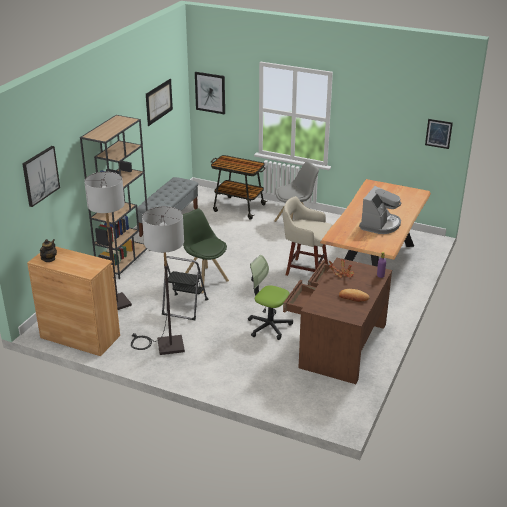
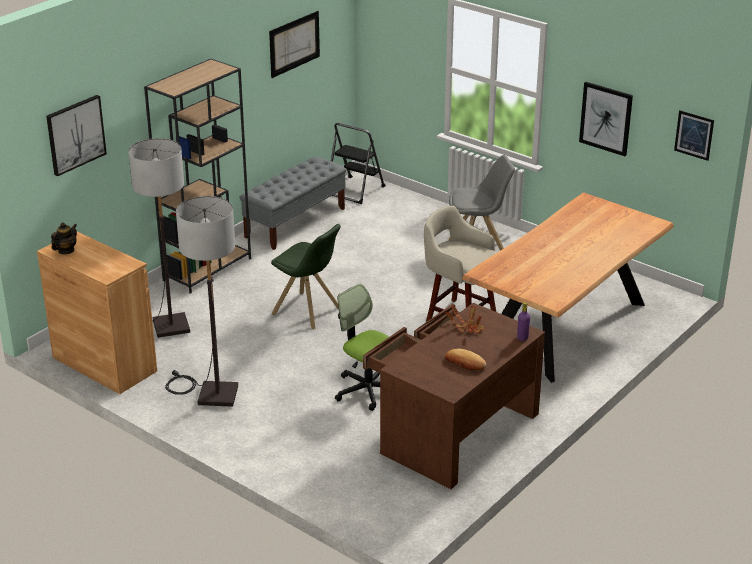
camera: 15 degrees right, 0 degrees up
black step ladder [162,256,208,320] -> black step ladder moved to [331,123,386,204]
green chair [183,209,229,293] -> green chair turned 150 degrees clockwise [271,224,341,329]
picture [195,72,225,114] -> picture moved to [579,82,633,156]
cart [211,155,266,220] -> none
coffee machine [359,186,401,234] -> none

